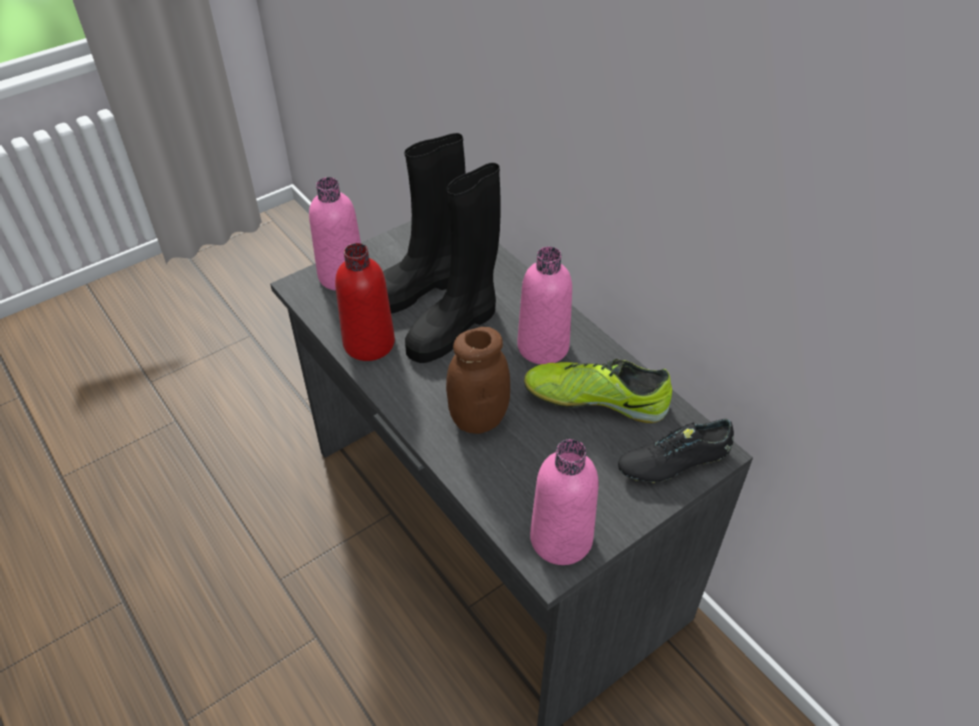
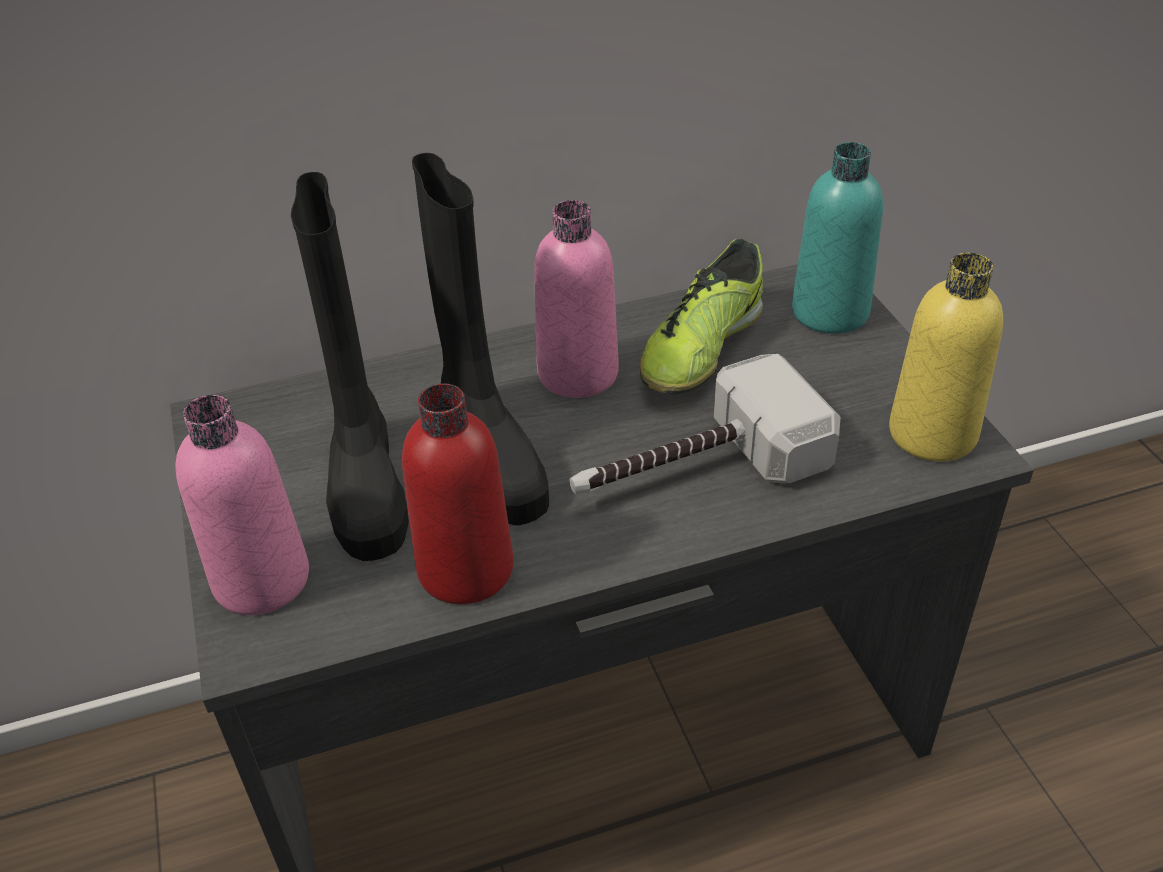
camera: 70 degrees left, 5 degrees down
brown jar [446,327,510,434] -> hammer [569,354,841,494]
pink bottle [530,439,599,565] -> yellow bottle [889,253,1003,462]
black shoe [618,419,734,483] -> turquoise bottle [792,142,883,334]

